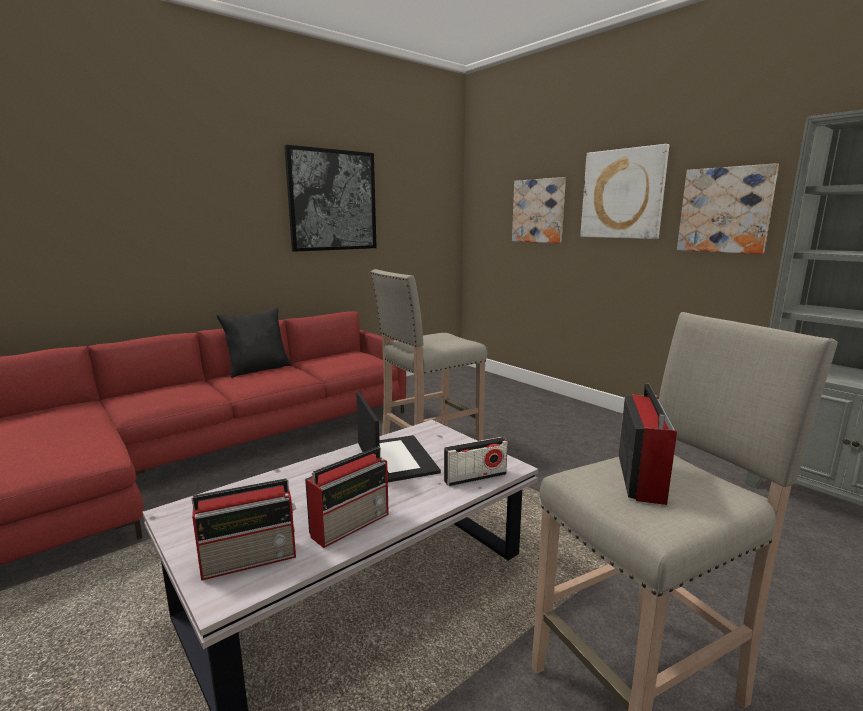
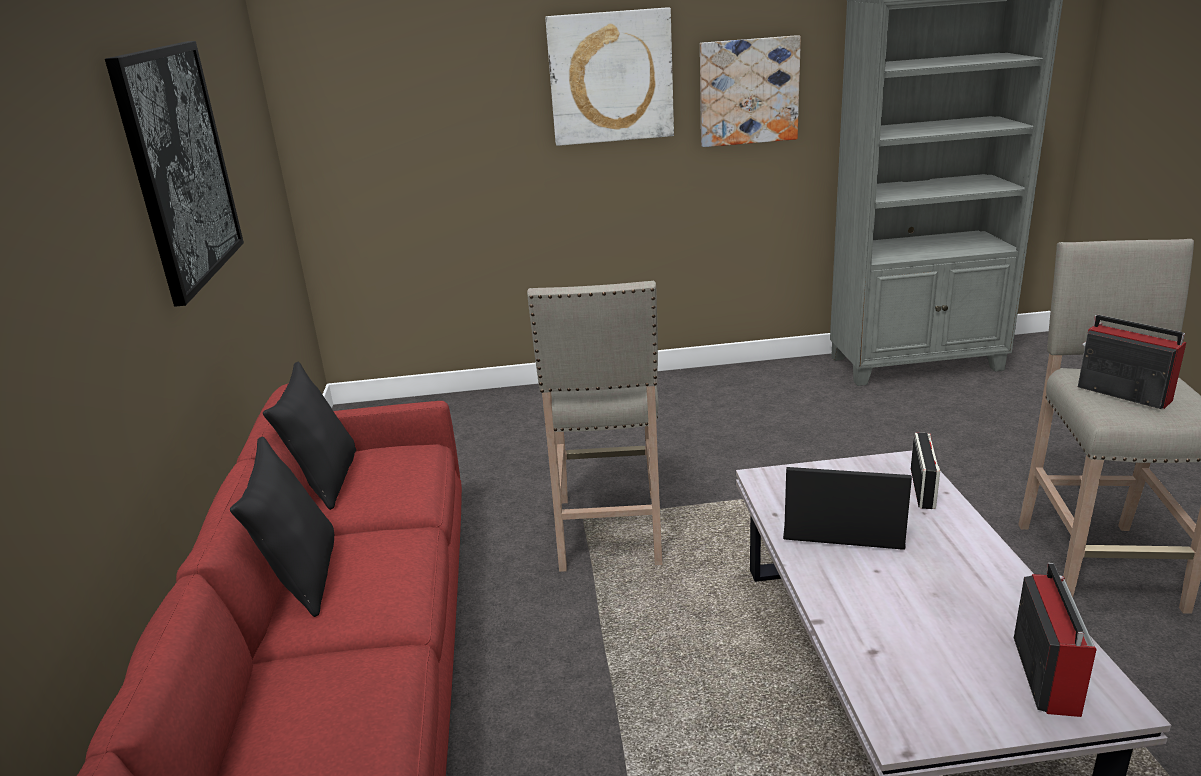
camera: 55 degrees left, 10 degrees up
radio [305,446,389,548] -> none
picture [512,177,566,243] -> none
none -> black pillow [263,362,356,510]

